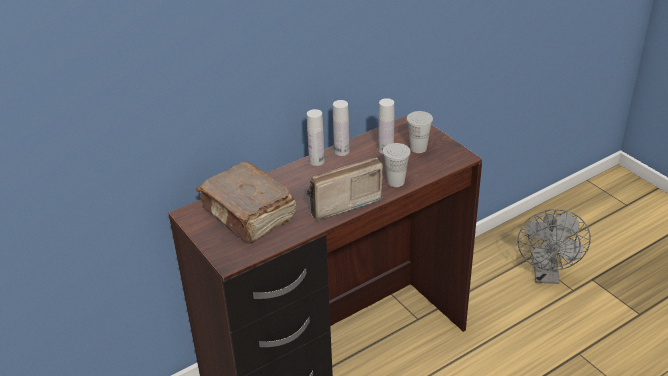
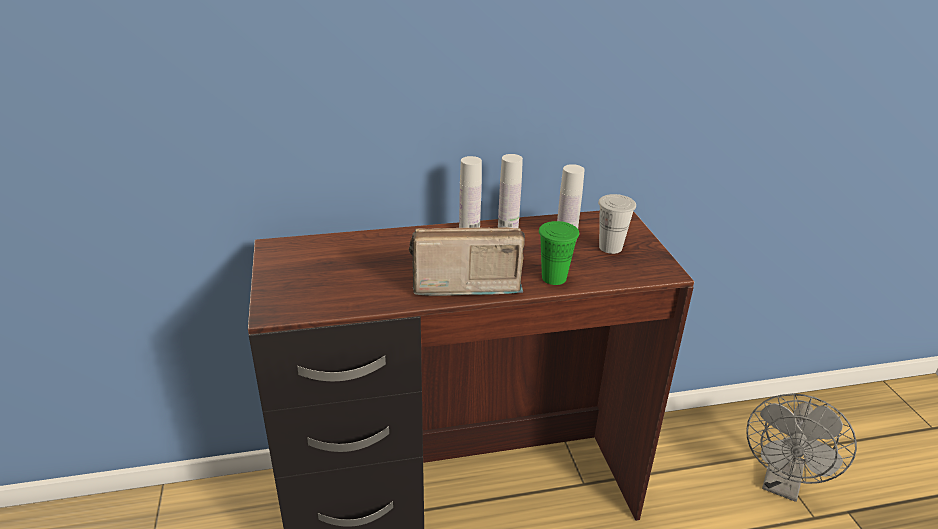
camera: 20 degrees right, 5 degrees down
brown book [196,162,296,244] -> none
white cup [383,143,411,187] -> green cup [539,221,579,285]

